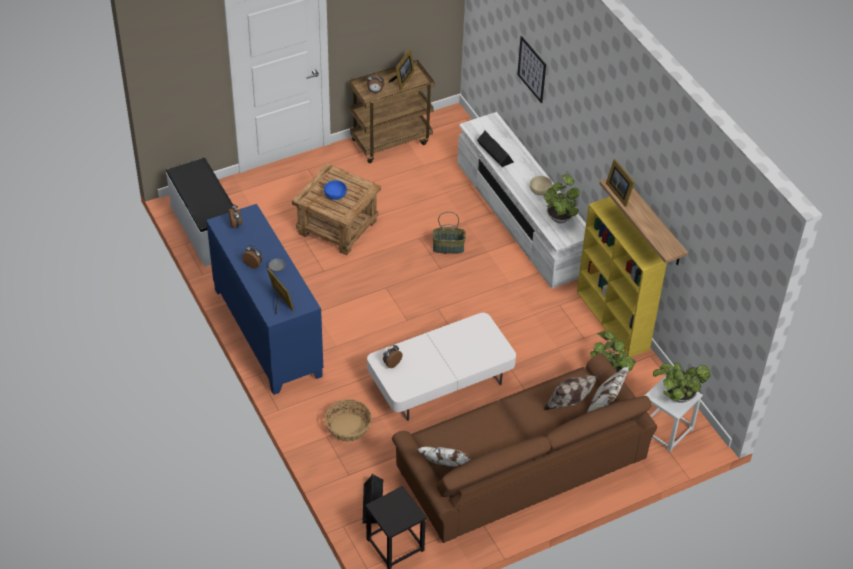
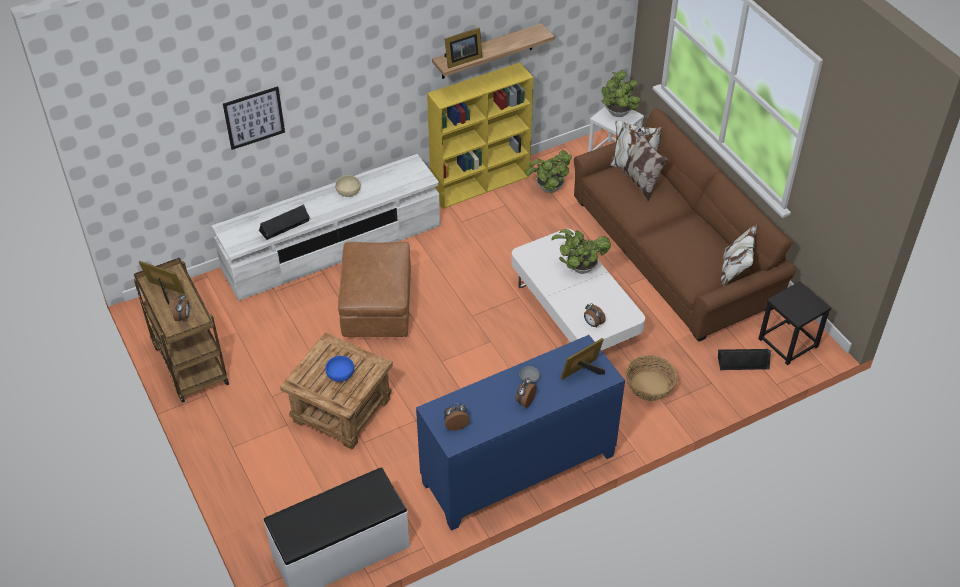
camera: 90 degrees left, 0 degrees up
basket [433,212,466,254] -> brown ottoman [338,242,411,337]
potted plant [543,174,580,223] -> potted plant moved to [551,229,611,274]

